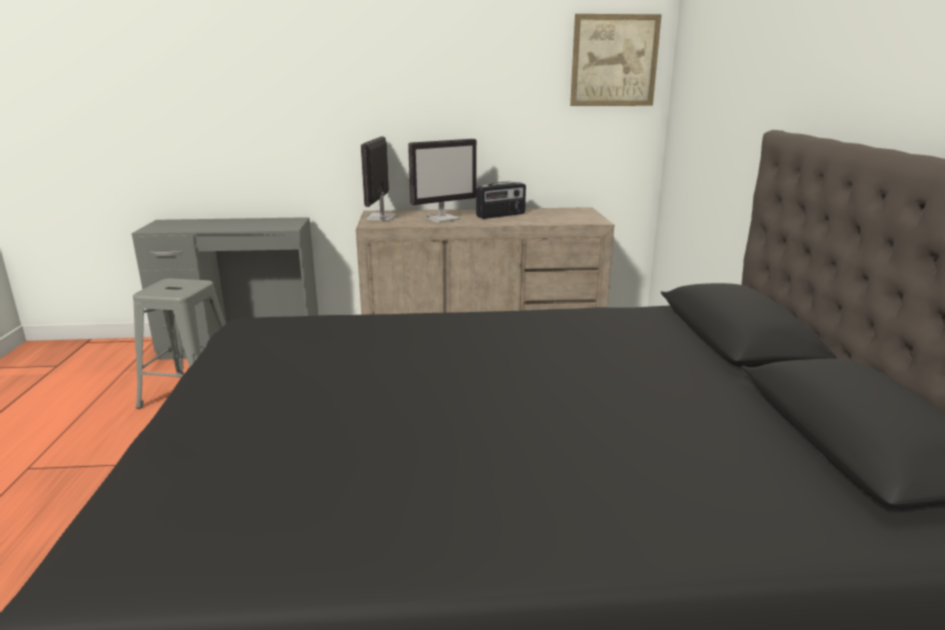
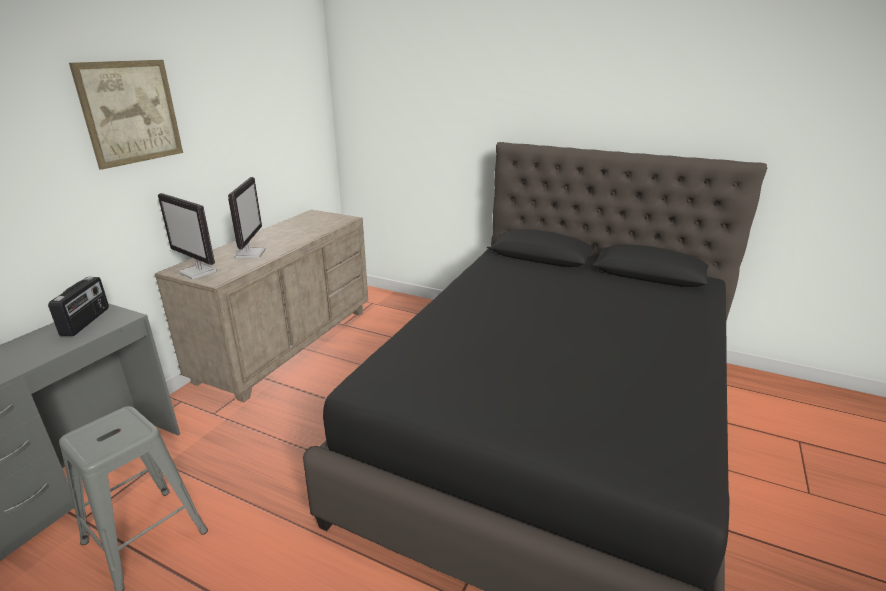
camera: 60 degrees left, 5 degrees up
radio [476,181,526,219] -> radio moved to [48,277,109,336]
picture [570,14,662,106] -> picture moved to [69,60,183,170]

